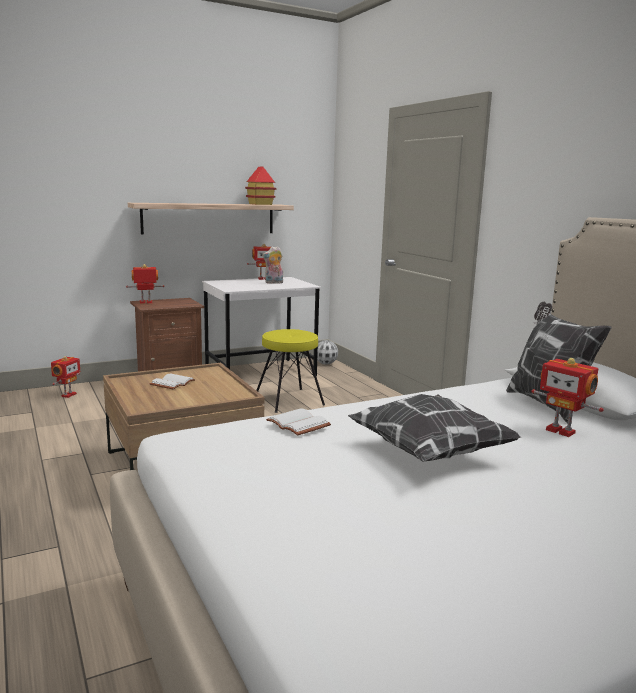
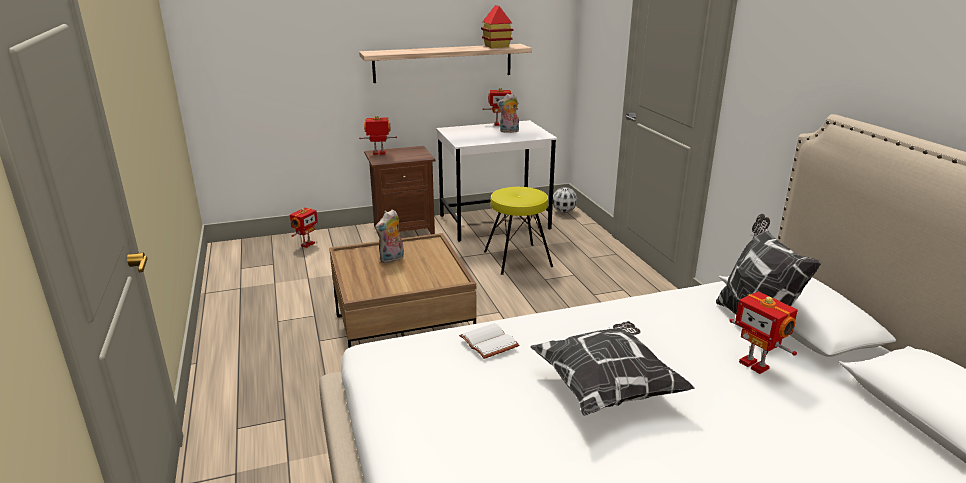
camera: 10 degrees right, 10 degrees up
white book [150,374,195,390] -> plush toy [375,209,404,264]

